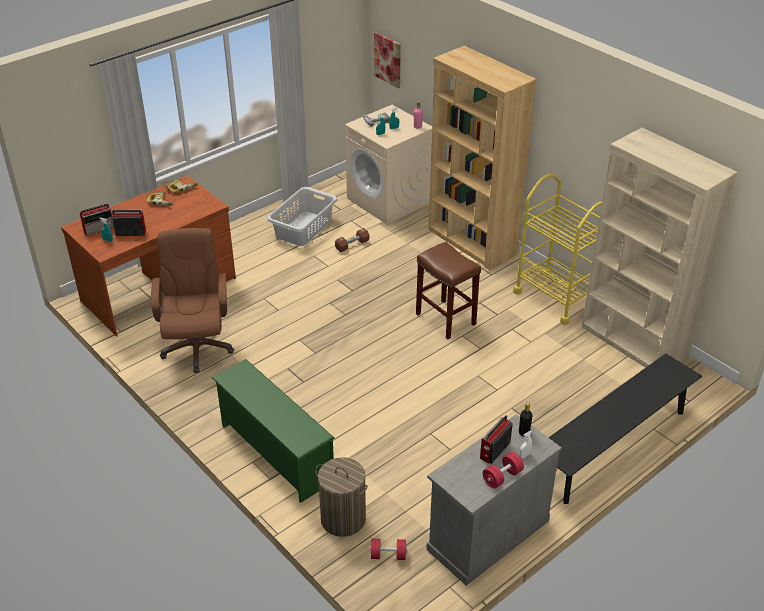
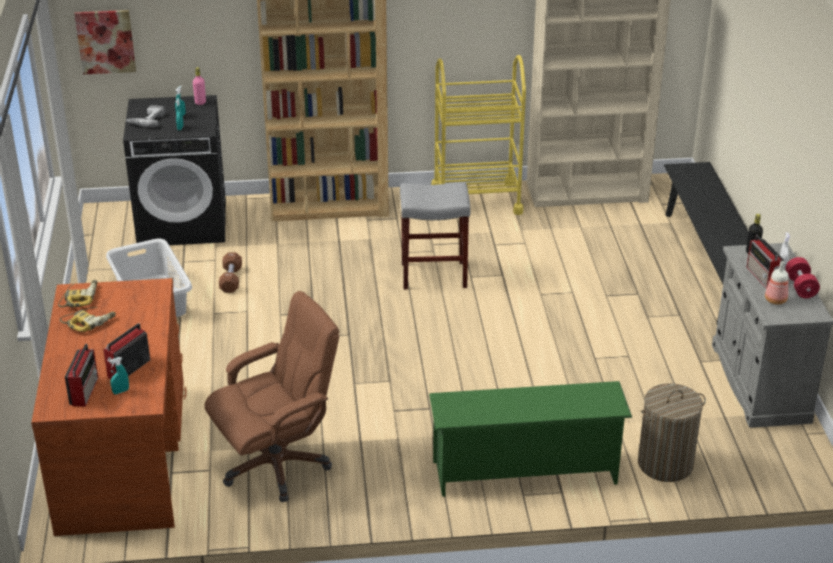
camera: 55 degrees left, 5 degrees down
brown office chair [151,228,234,373] -> brown office chair turned 120 degrees clockwise [205,291,339,502]
beige washing machine [345,105,432,225] -> black washing machine [123,95,226,245]
red dumbbell [370,539,407,560] -> none
brown stool [416,242,481,339] -> grey stool [400,182,470,290]
none -> bottle [765,261,789,305]

